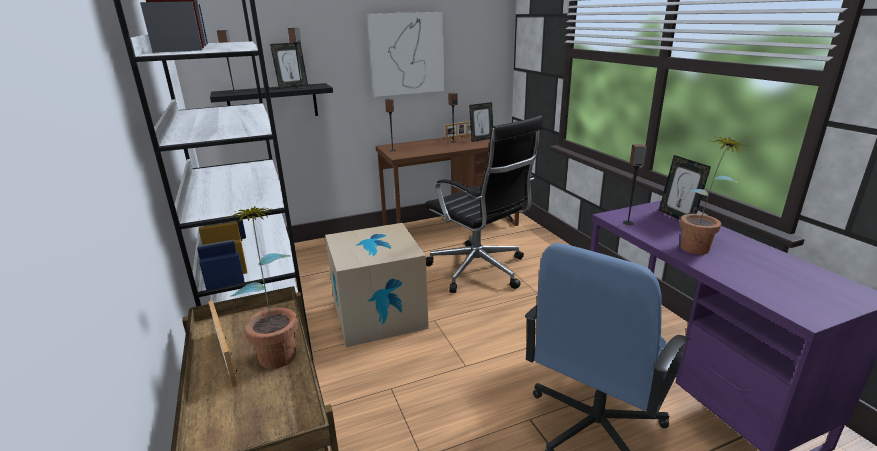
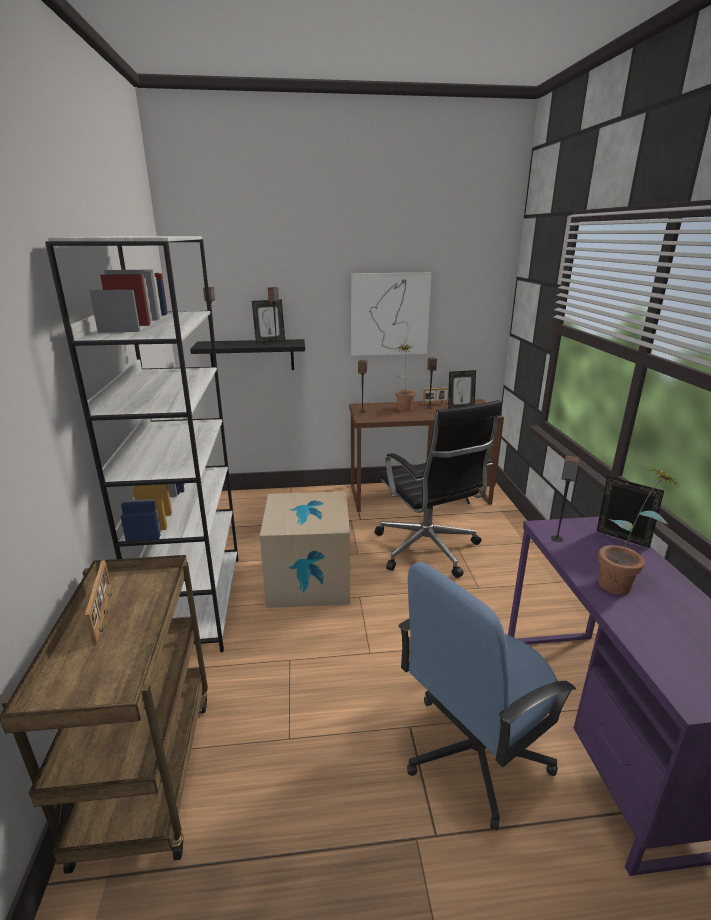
camera: 15 degrees right, 0 degrees up
potted plant [228,206,298,369] -> potted plant moved to [393,345,416,411]
picture frame [659,155,711,220] -> picture frame turned 135 degrees clockwise [597,476,664,548]

